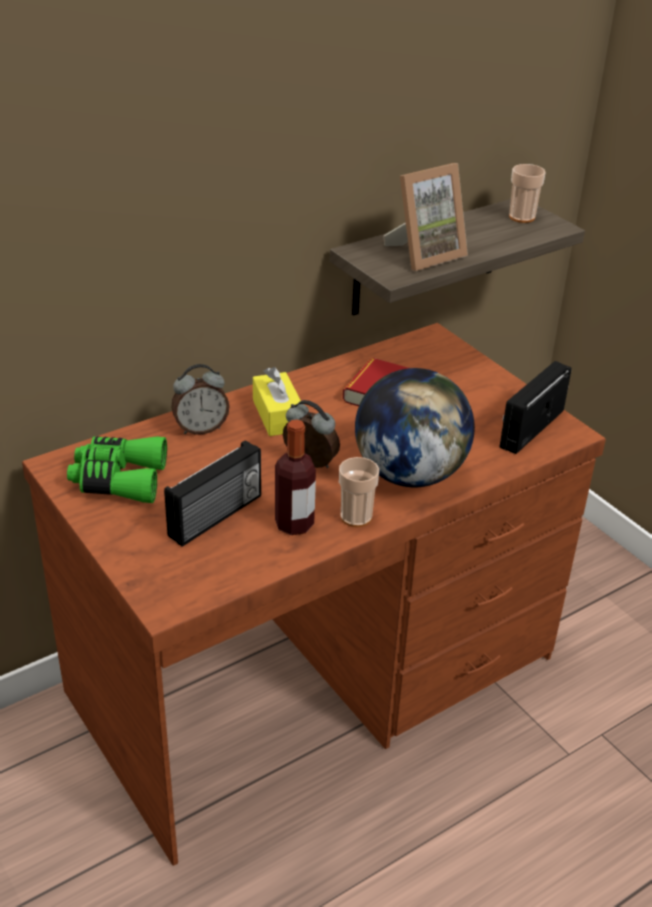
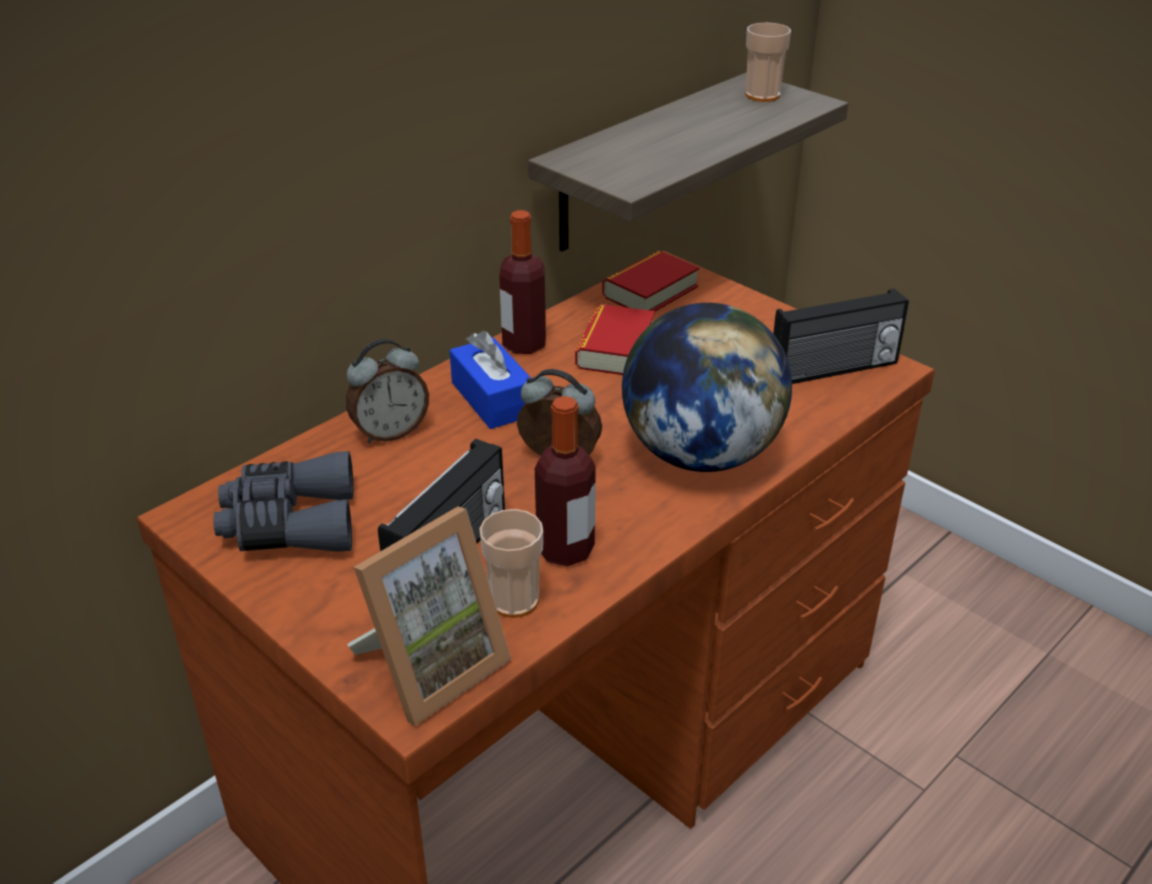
camera: 10 degrees left, 0 degrees up
green binoculars [67,436,167,503] -> grey binoculars [213,451,354,552]
yellow tissue box [253,367,301,436] -> blue tissue box [449,331,531,429]
cup [339,457,379,527] -> cup moved to [479,509,543,618]
picture frame [383,163,468,271] -> picture frame moved to [347,506,511,726]
radio [500,361,572,454] -> radio turned 135 degrees counterclockwise [773,289,909,384]
none -> bottle [499,210,546,354]
none -> book [602,251,699,311]

